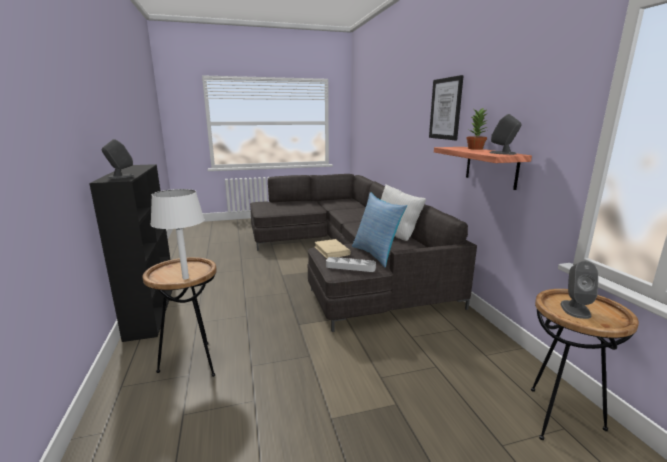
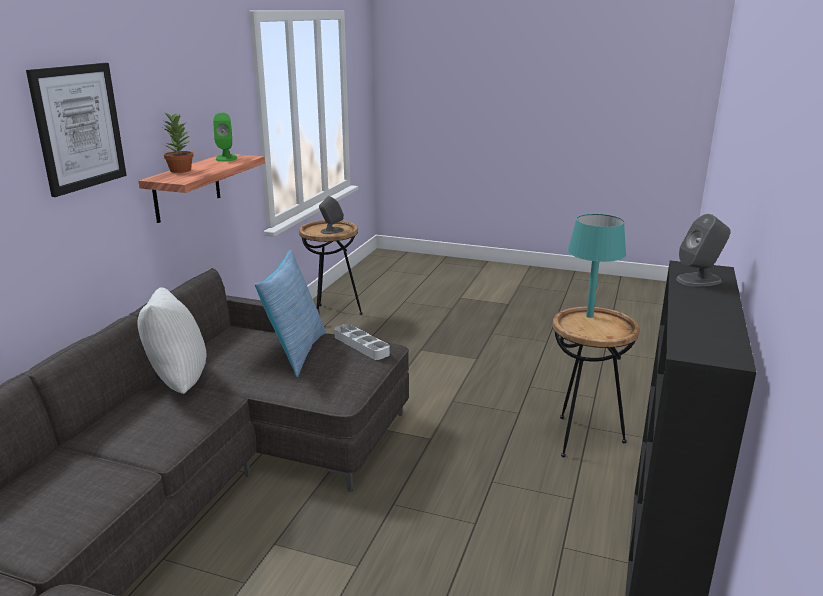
camera: 145 degrees left, 5 degrees up
white table lamp [150,189,205,279] -> turquoise table lamp [568,214,626,318]
beige book [315,239,351,259] -> none
grey speaker [490,114,522,155] -> green speaker [213,113,237,162]

